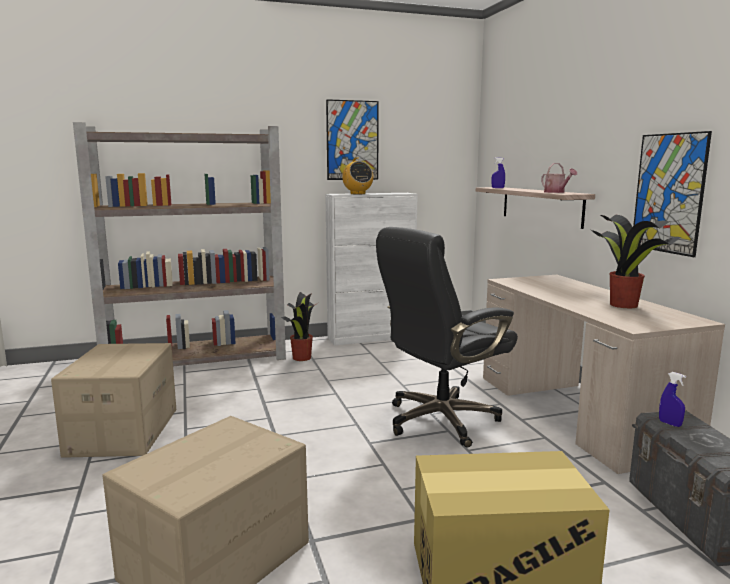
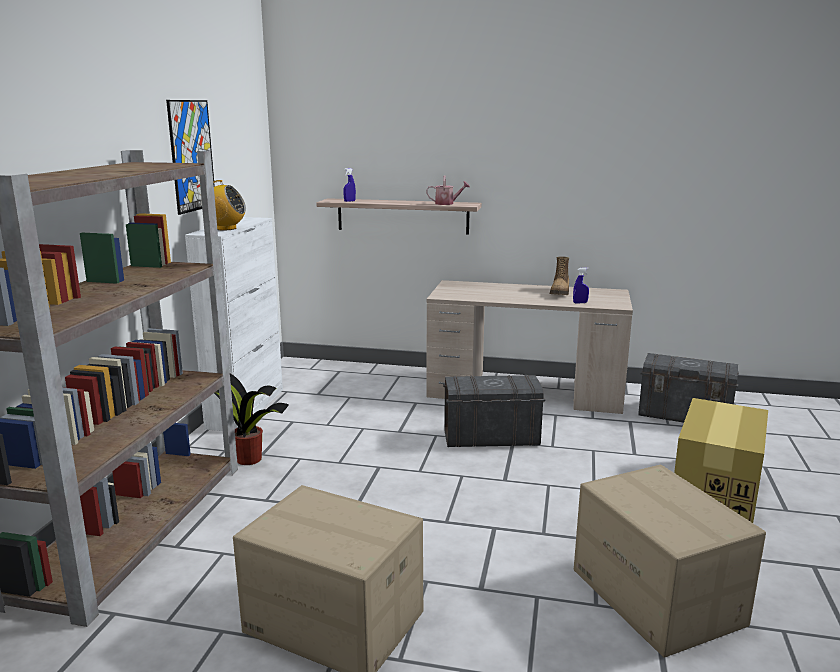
camera: 60 degrees left, 5 degrees up
black office chair [376,227,518,447] -> grey storage box [443,375,545,447]
potted plant [591,215,681,308] -> boot [550,257,569,295]
picture [633,131,712,257] -> none
blue spray bottle [659,372,686,427] -> blue spray bottle moved to [573,267,589,303]

